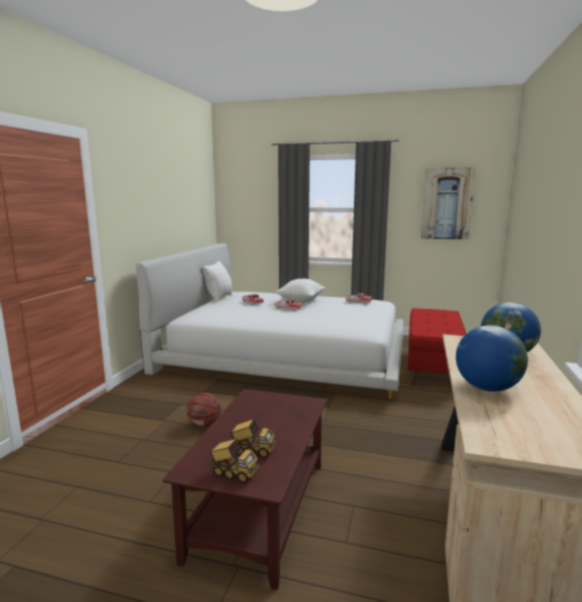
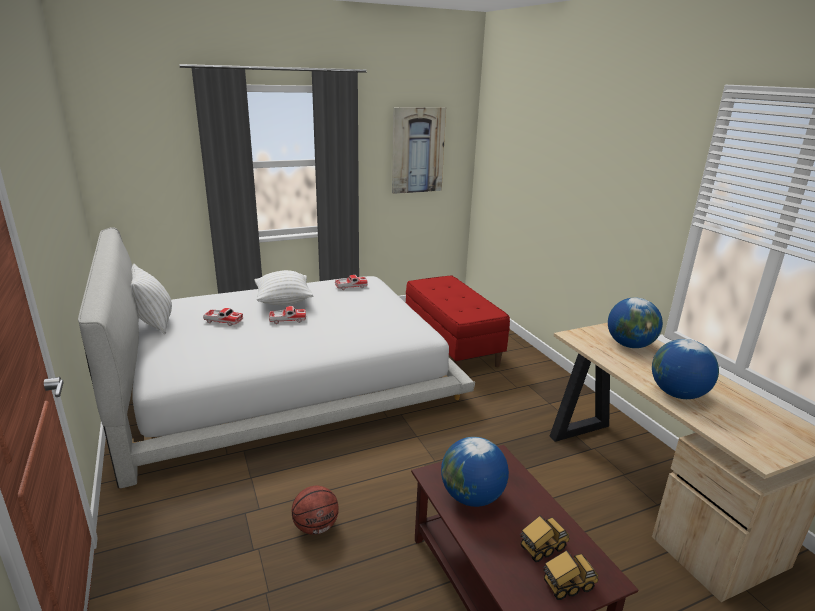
camera: 40 degrees left, 10 degrees up
none -> globe [441,437,509,507]

